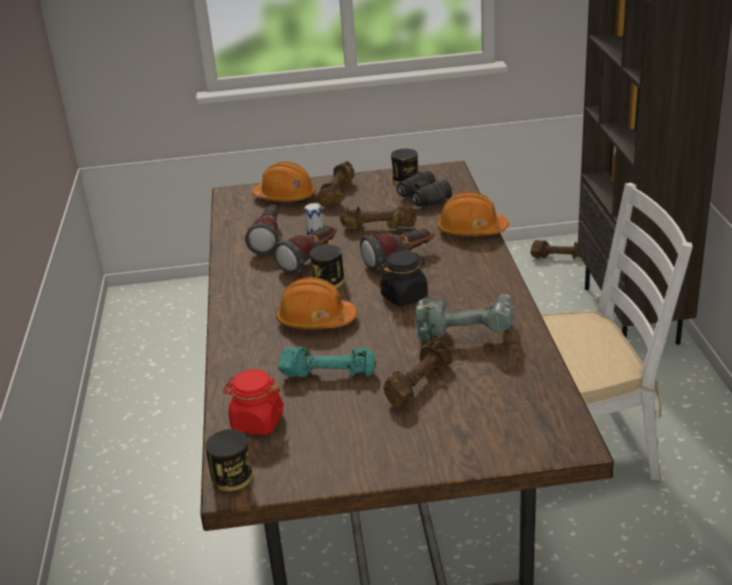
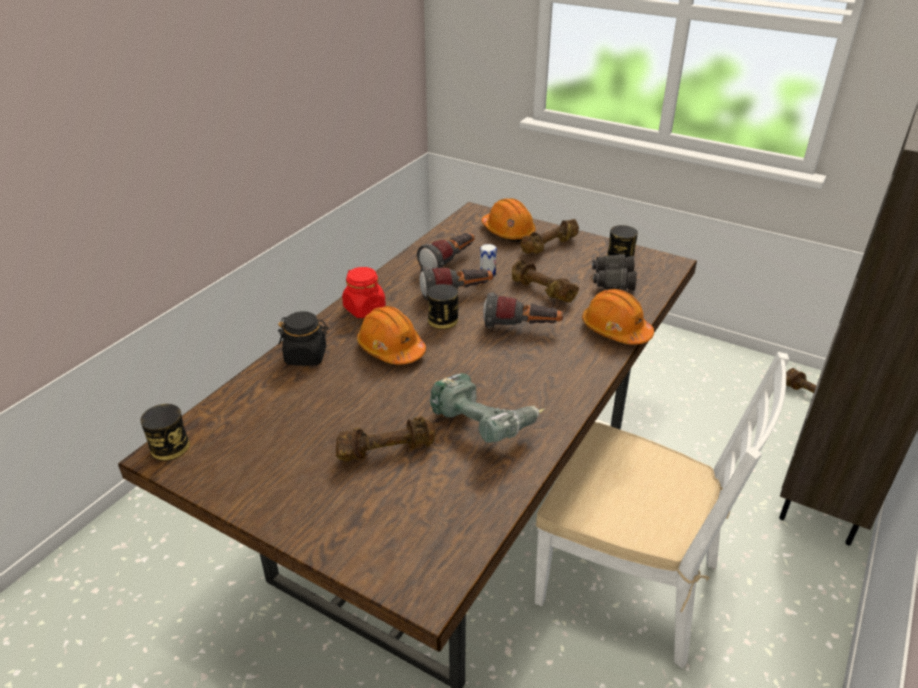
camera: 35 degrees right, 5 degrees up
red jar [223,369,284,435] -> red jar moved to [342,267,386,318]
turquoise dumbbell [278,347,377,377] -> none
black jar [380,251,428,306] -> black jar moved to [278,311,328,366]

